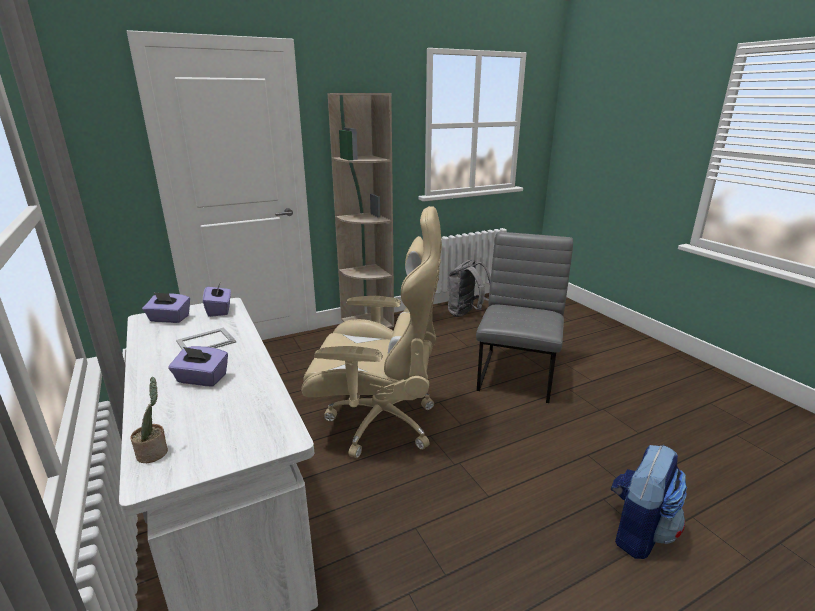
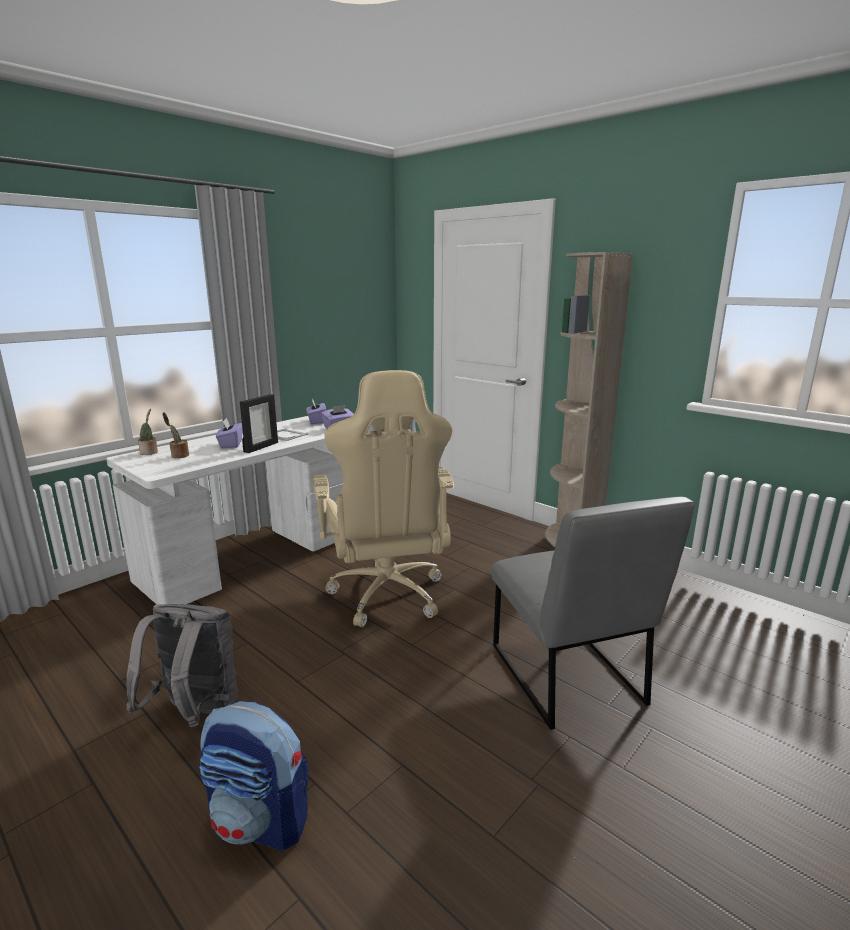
camera: 70 degrees right, 5 degrees down
grey backpack [448,260,491,317] -> grey backpack moved to [126,604,238,727]
grey chair [476,232,573,403] -> grey chair turned 75 degrees clockwise [491,497,695,730]
none -> potted plant [163,412,189,458]
none -> picture frame [240,394,278,453]

